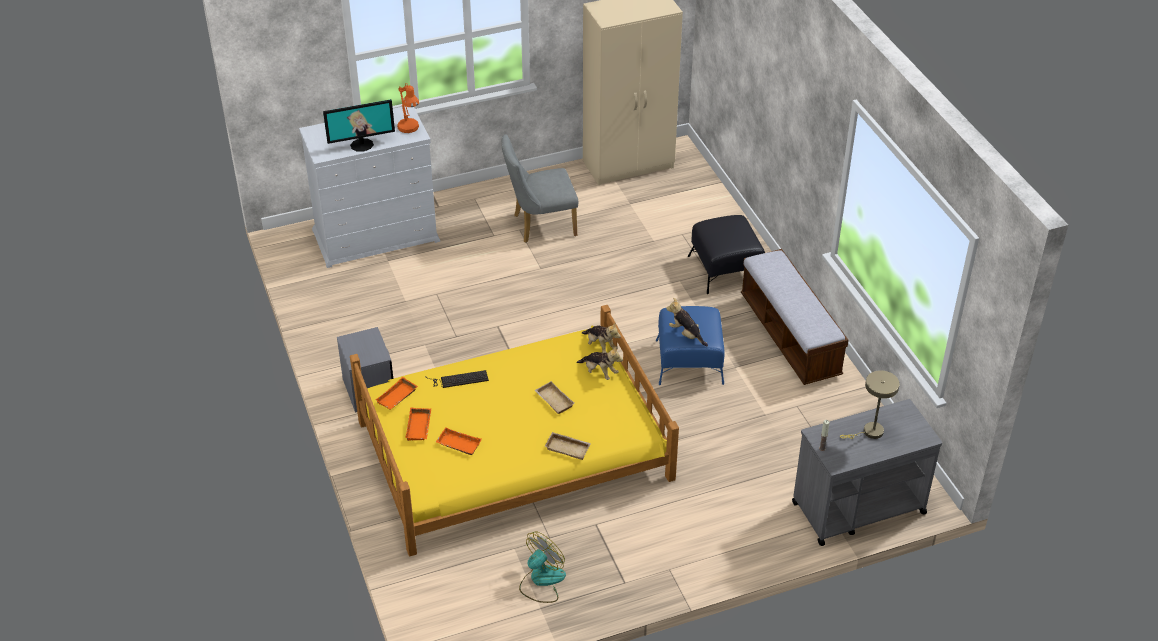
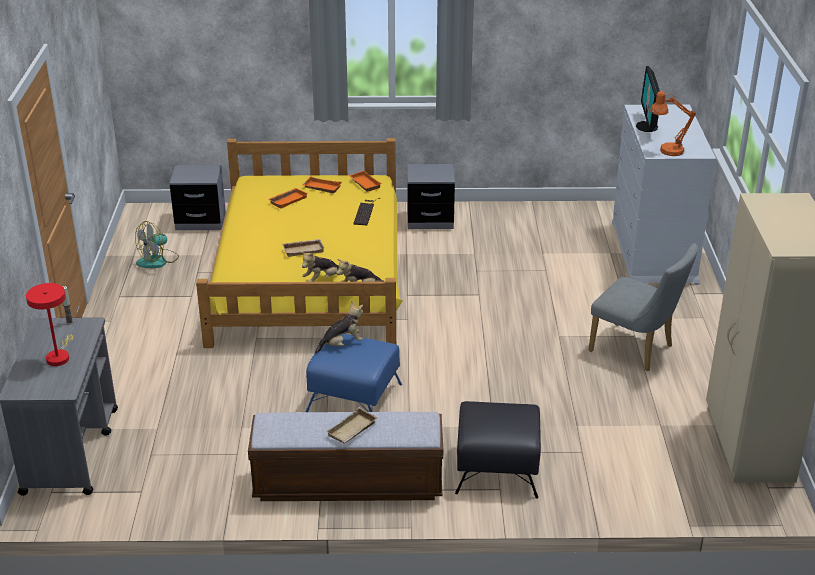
camera: 110 degrees right, 10 degrees down
grey chair [501,134,578,243] -> grey chair turned 120 degrees clockwise [588,243,698,371]
fan [519,531,566,603] -> fan turned 75 degrees clockwise [135,221,179,268]
beige tray [545,432,591,460] -> beige tray moved to [326,407,378,444]
beige table lamp [840,370,900,439] -> red table lamp [26,283,73,366]
none -> grey nightstand [169,165,226,230]

